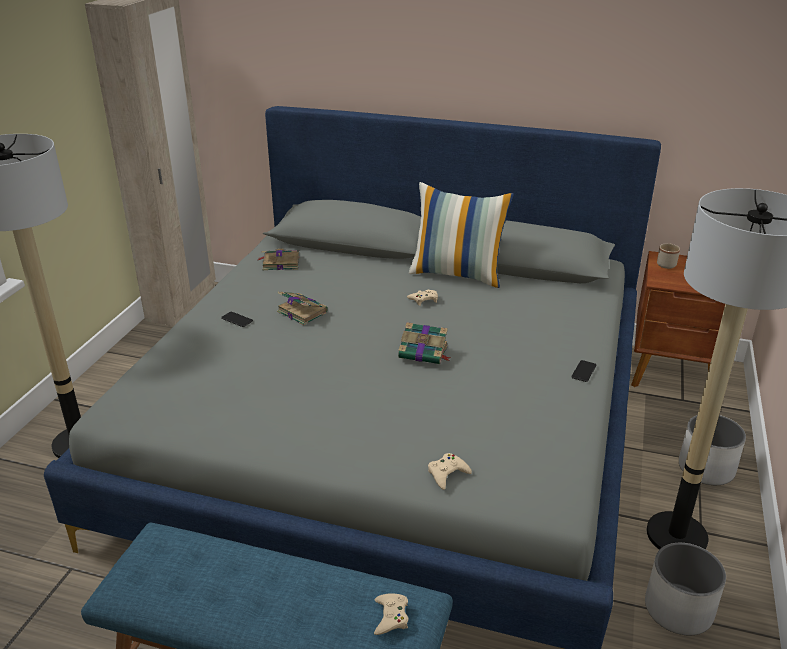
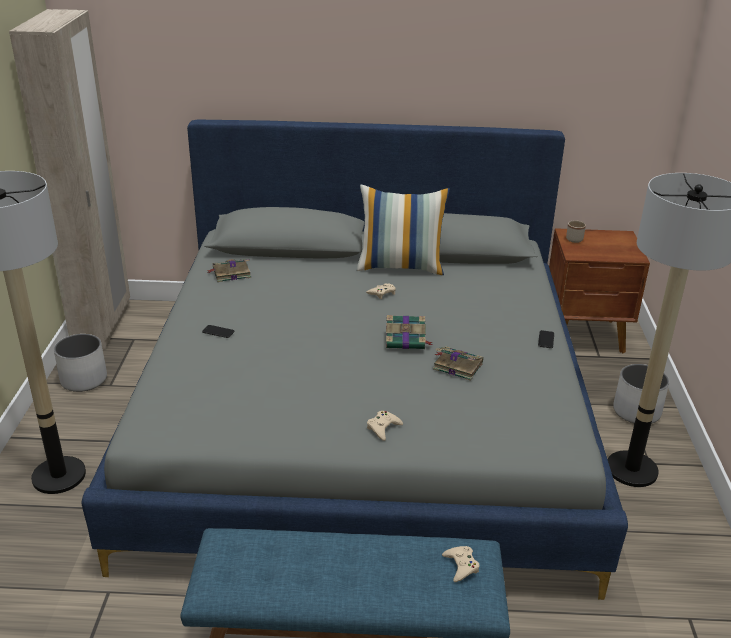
camera: 15 degrees left, 0 degrees up
book [277,292,328,325] -> book moved to [433,346,483,381]
beige game controller [428,453,472,490] -> beige game controller moved to [367,411,403,441]
white planter [645,543,726,635] -> white planter moved to [54,334,107,392]

